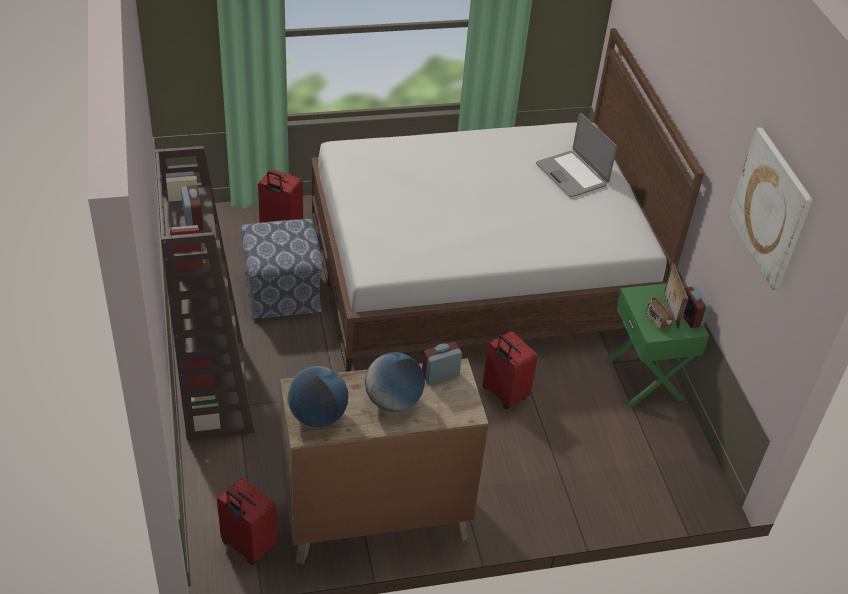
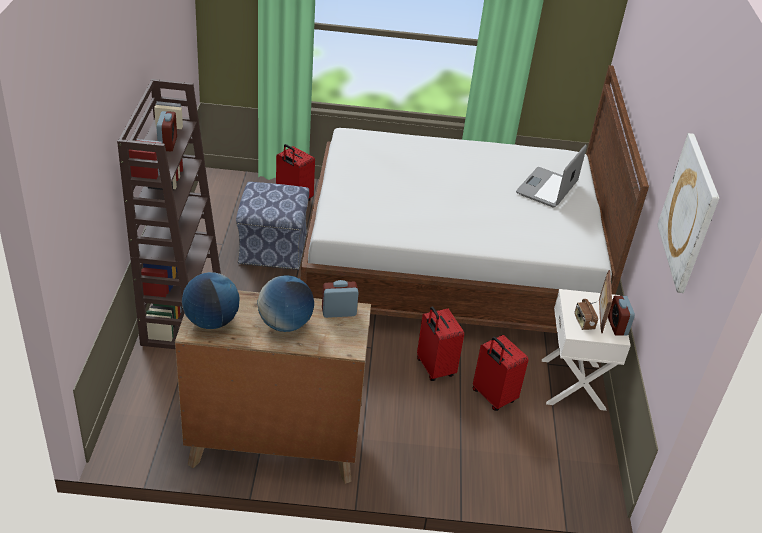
camera: 15 degrees right, 5 degrees down
red suitcase [217,478,277,565] -> red suitcase moved to [472,335,529,411]
laptop [536,113,617,197] -> laptop turned 45 degrees clockwise [516,145,587,208]
green nightstand [606,284,709,408] -> white nightstand [542,289,631,411]

